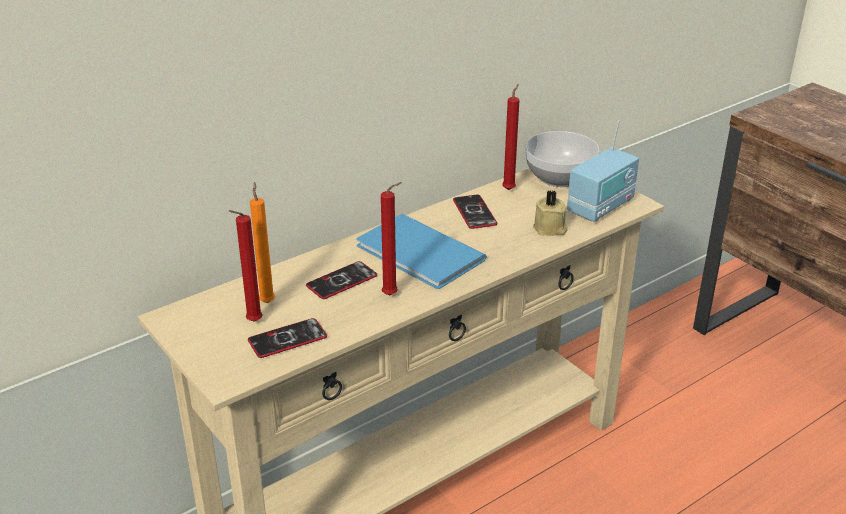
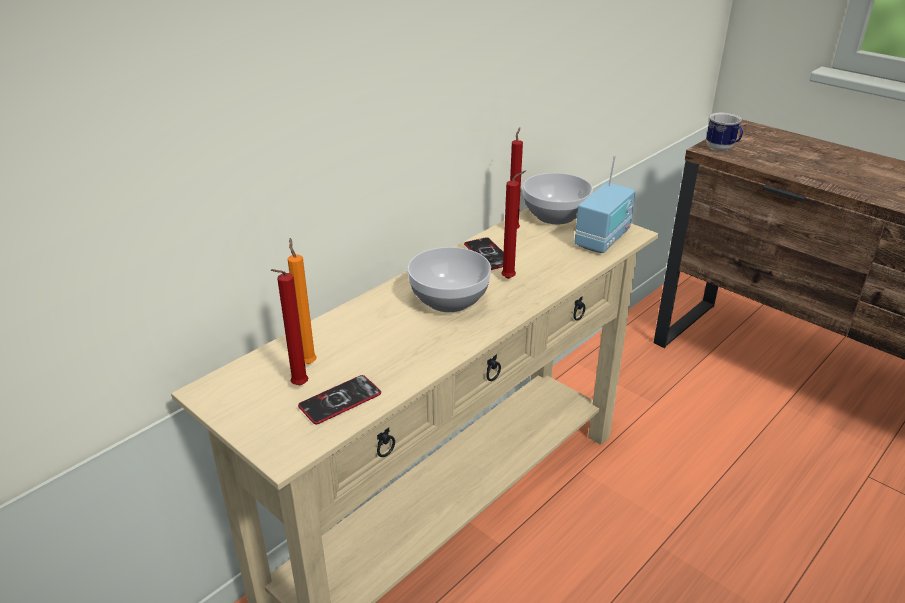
camera: 10 degrees left, 0 degrees up
phone [306,261,377,299] -> none
blue book [357,214,487,289] -> bowl [408,247,491,312]
red candle [381,182,402,296] -> red candle moved to [501,170,526,279]
beige candle [533,190,568,236] -> none
none -> mug [706,113,743,151]

